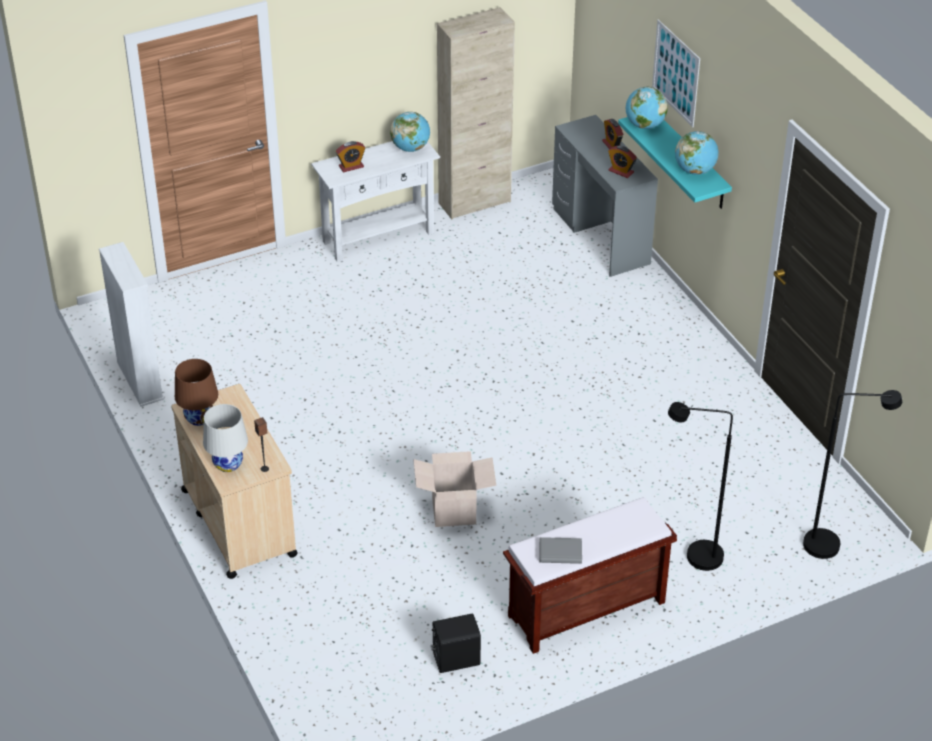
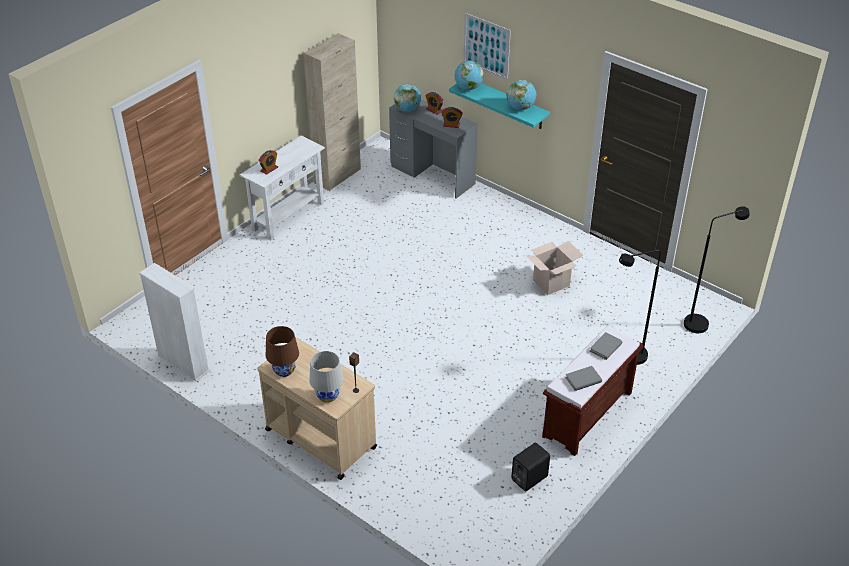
camera: 25 degrees left, 0 degrees up
globe [390,112,430,152] -> globe moved to [394,84,421,112]
cardboard box [413,451,496,527] -> cardboard box moved to [525,241,583,295]
none -> grey book [590,332,622,360]

